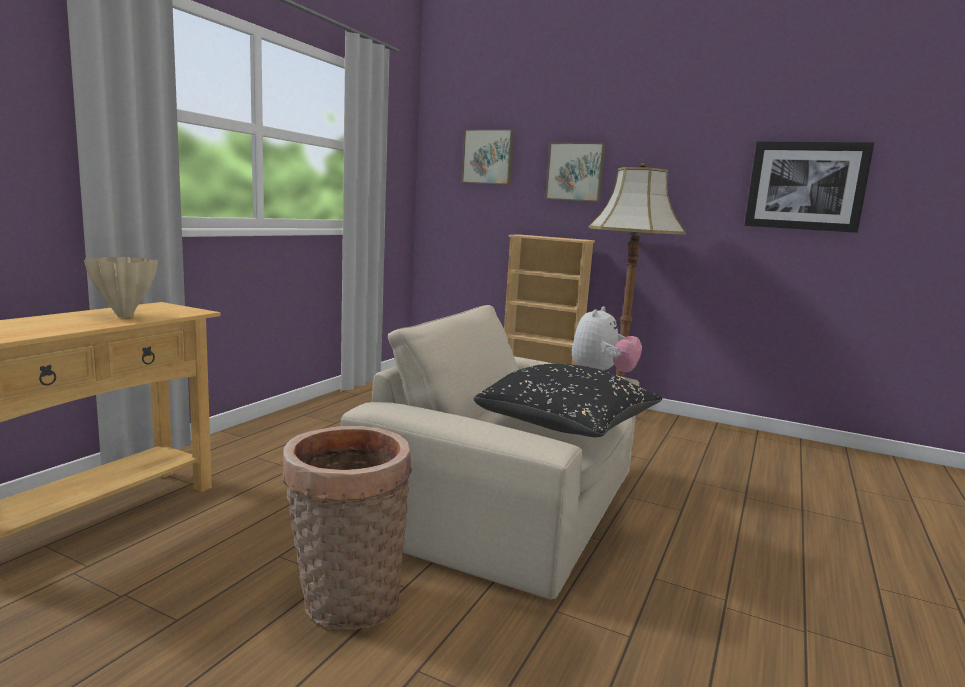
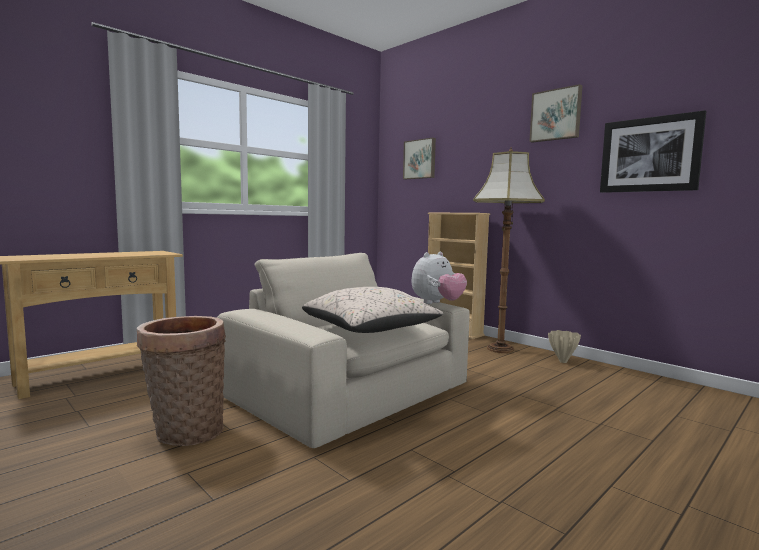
camera: 20 degrees right, 5 degrees down
beige vase [84,257,158,317] -> beige vase moved to [548,330,581,363]
black pillow [474,364,662,437] -> beige pillow [302,287,443,333]
picture [545,142,606,202] -> picture moved to [529,84,582,143]

